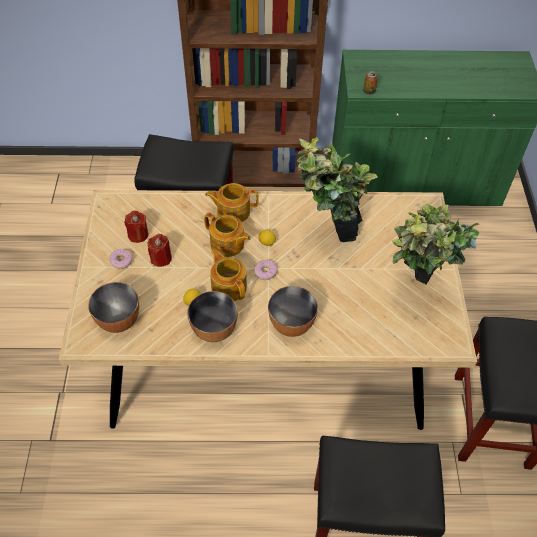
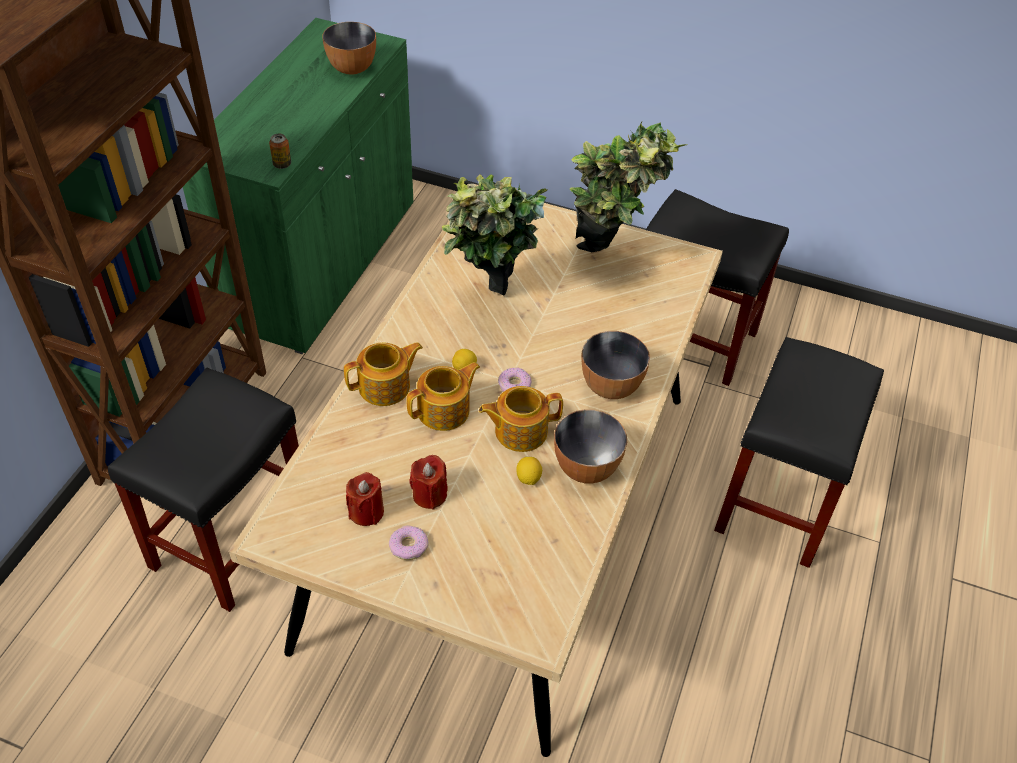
camera: 70 degrees left, 5 degrees down
bowl [88,282,139,333] -> bowl moved to [322,22,376,75]
teapot [205,183,259,222] -> teapot turned 135 degrees counterclockwise [344,342,423,406]

